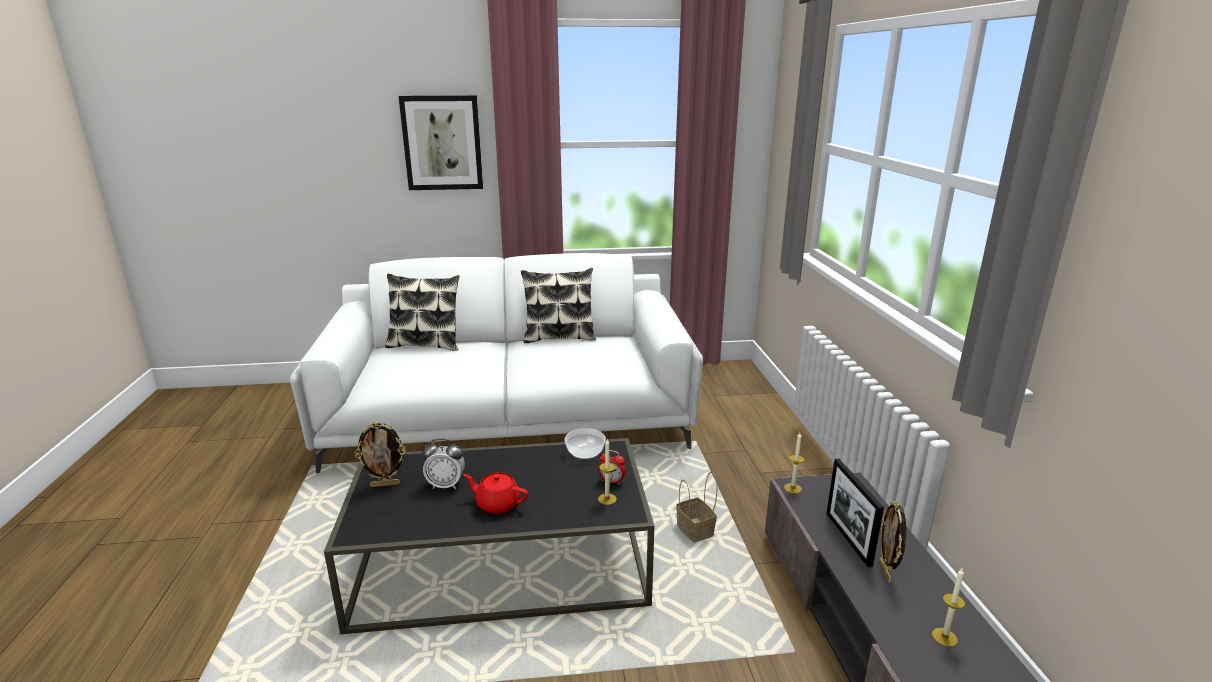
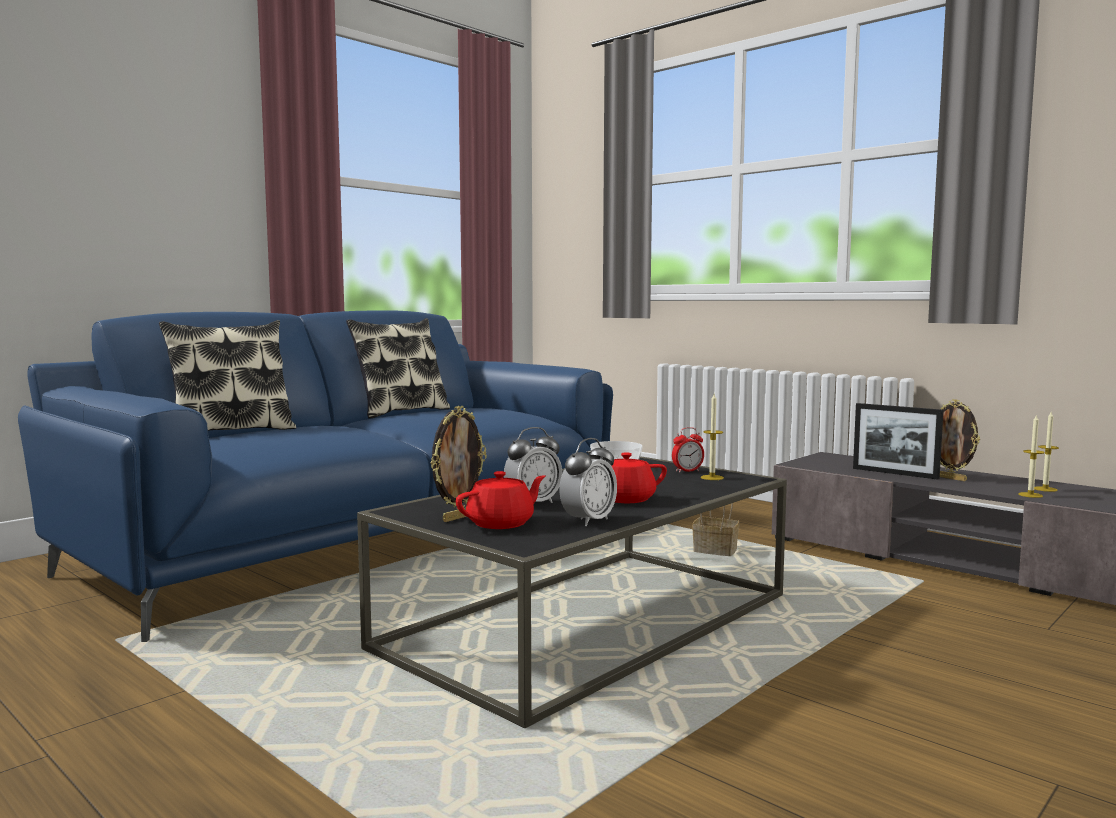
camera: 40 degrees left, 15 degrees down
white sofa [290,253,703,474] -> blue sofa [18,310,613,642]
picture [399,95,483,190] -> none
candle [784,433,804,494] -> candle moved to [1018,414,1044,498]
none -> red teapot [456,471,546,529]
none -> alarm clock [560,438,617,526]

